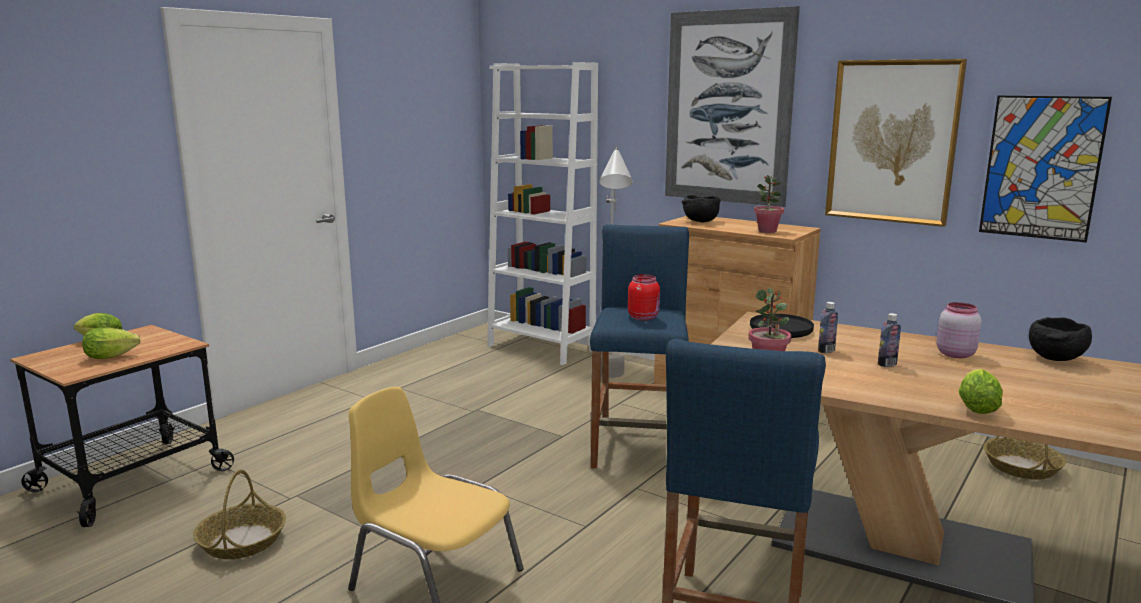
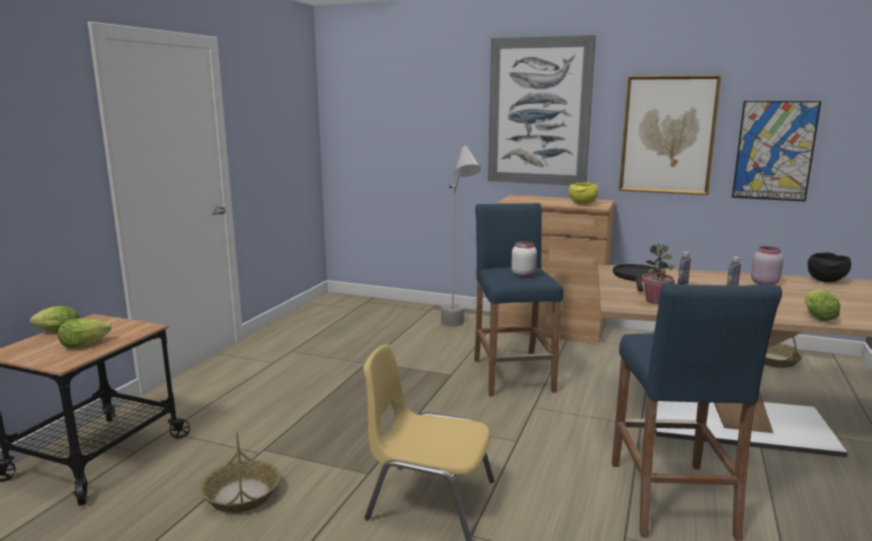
camera: 15 degrees left, 0 degrees up
white bookcase [487,62,598,365] -> none
red jar [628,274,660,321] -> white jar [511,241,537,277]
black bowl [681,195,721,222] -> none
potted plant [754,175,784,233] -> yellow bowl [569,182,599,204]

